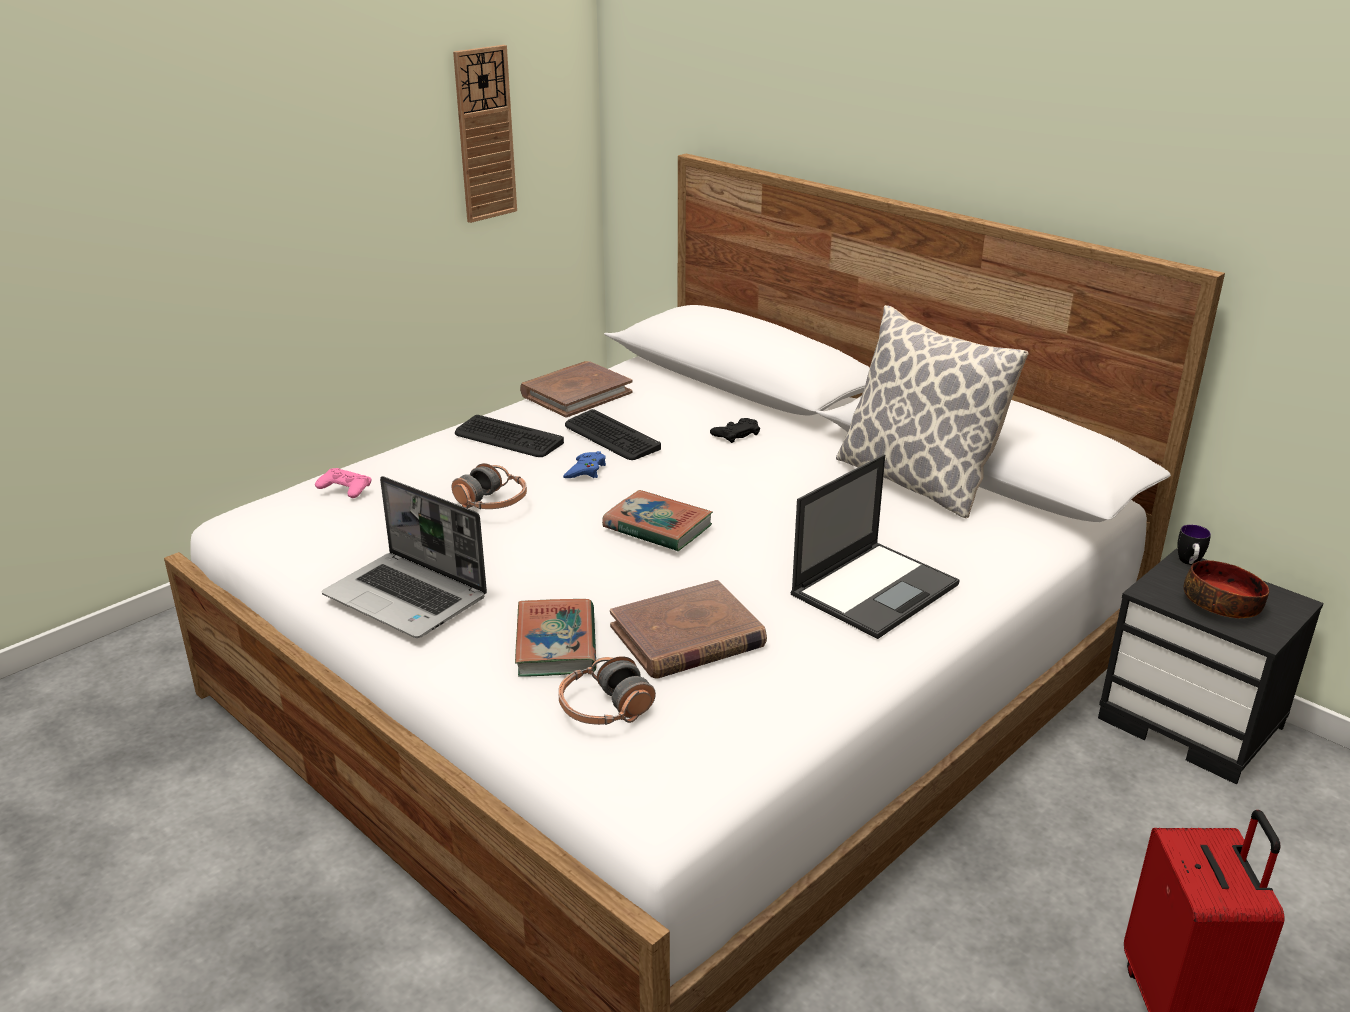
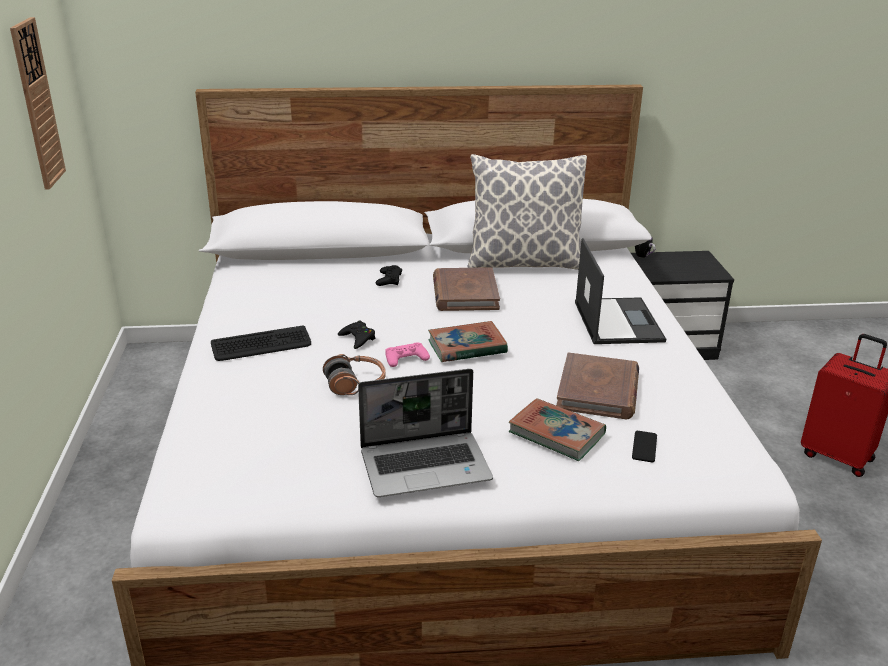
camera: 50 degrees left, 0 degrees up
pink game controller [315,468,371,498] -> pink game controller moved to [385,343,430,367]
brown book [520,361,633,418] -> brown book moved to [433,267,500,311]
headphones [558,656,656,725] -> phone [632,431,657,462]
blue game controller [563,451,606,478] -> black game controller [338,320,375,349]
keyboard [565,409,661,460] -> none
bowl [1183,560,1269,618] -> none

